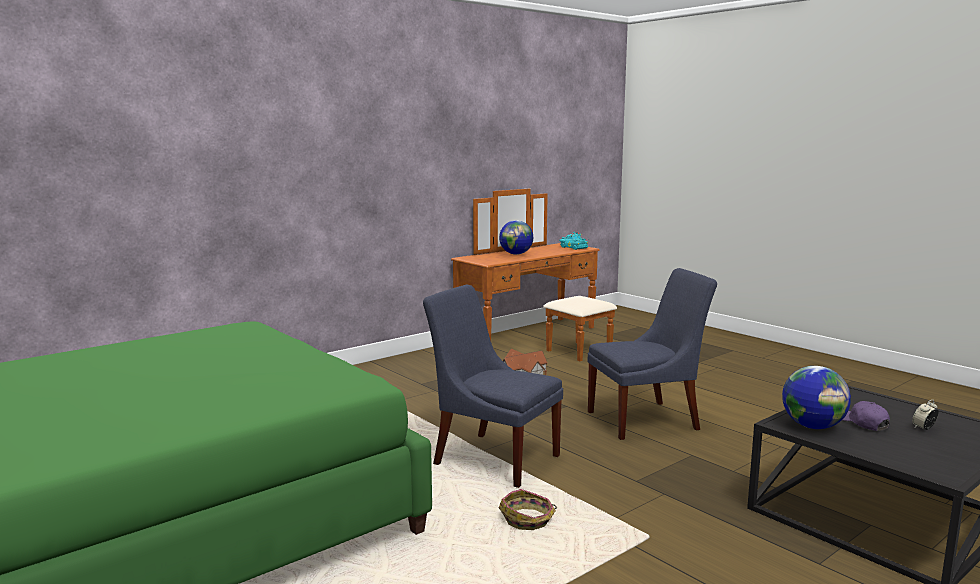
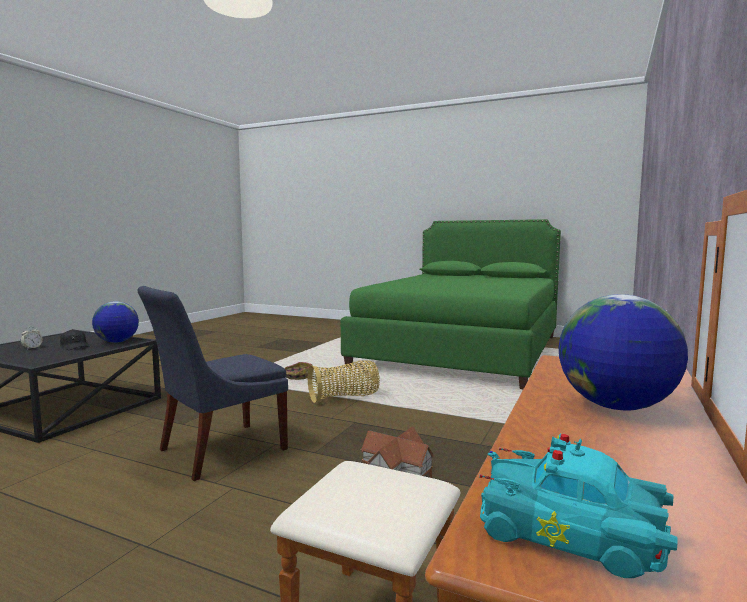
camera: 155 degrees right, 5 degrees down
blue chair [423,285,563,488] -> basket [308,360,380,403]
purple cap [843,401,890,431] -> black cap [60,329,90,350]

